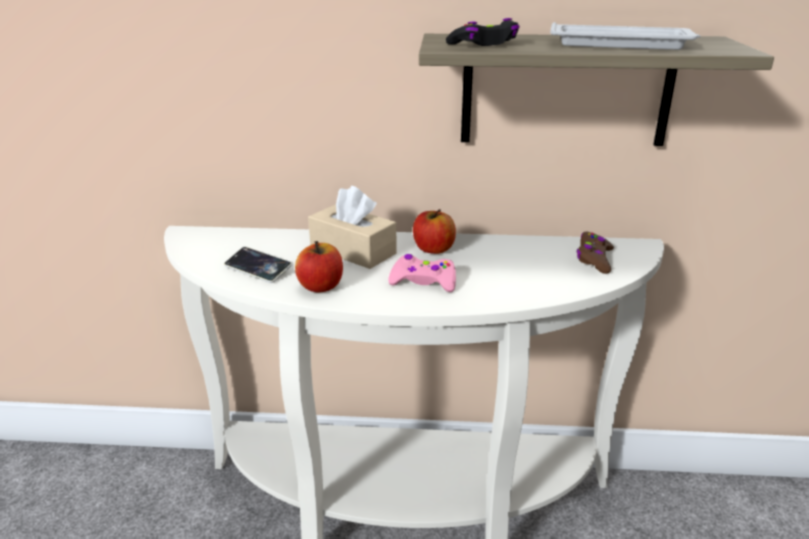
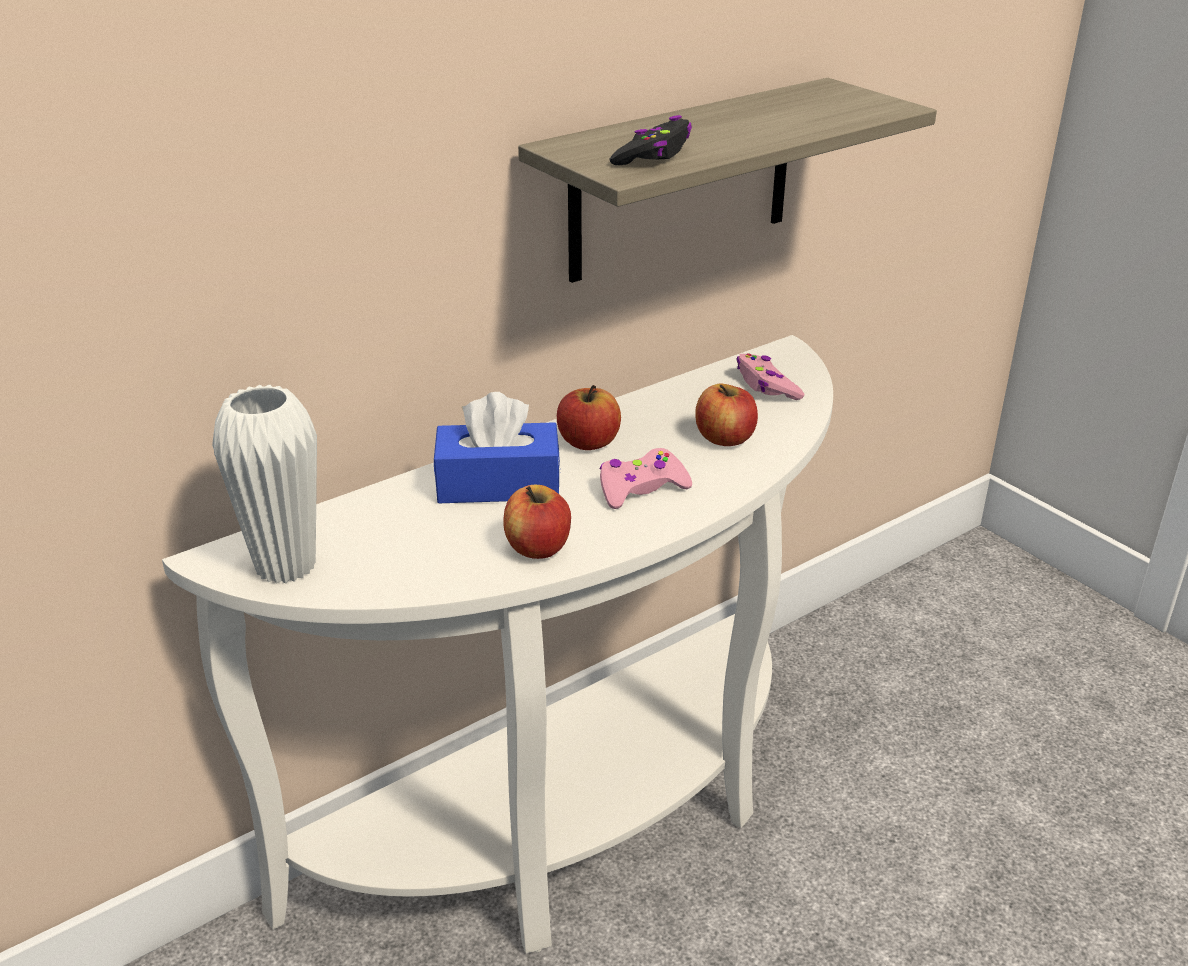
camera: 40 degrees left, 5 degrees up
phone [224,247,292,283] -> none
beige tissue box [308,186,396,269] -> blue tissue box [434,392,560,503]
white tray [550,22,701,50] -> none
brown game controller [577,231,614,274] -> pink game controller [737,353,804,400]
none -> white vase [212,385,317,584]
none -> apple [695,384,758,446]

